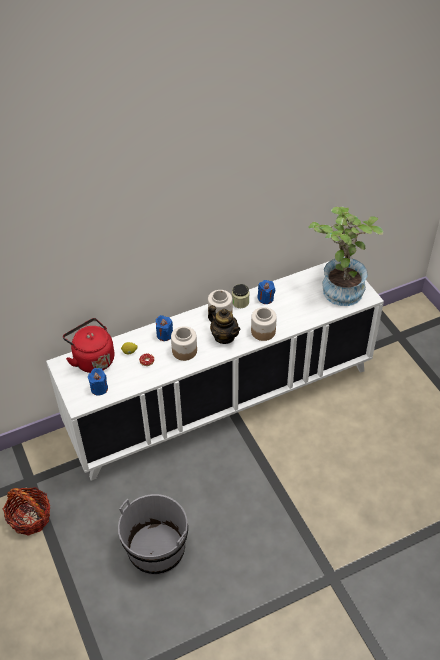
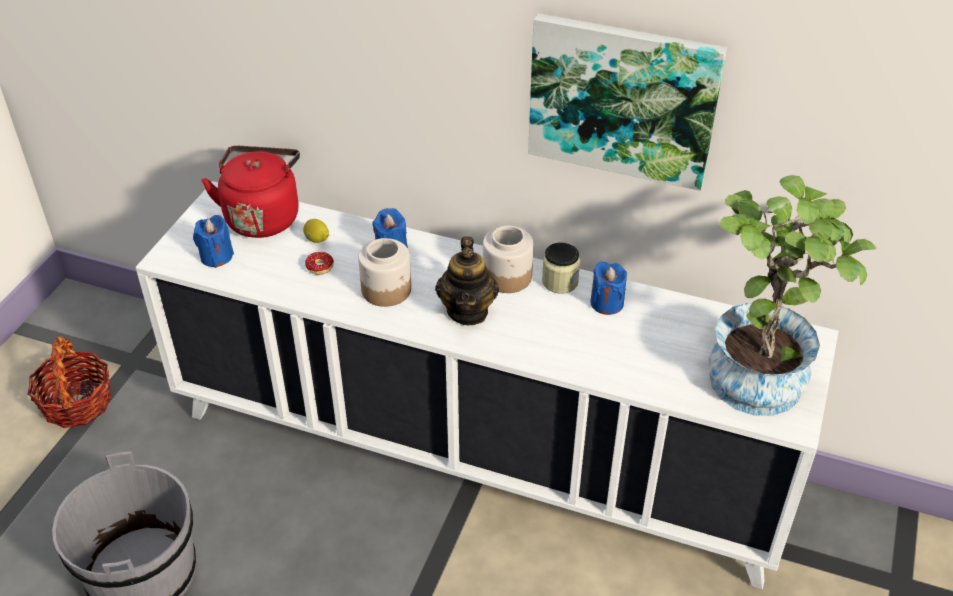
camera: 45 degrees right, 5 degrees down
jar [251,307,277,341] -> none
none -> picture [528,13,727,191]

